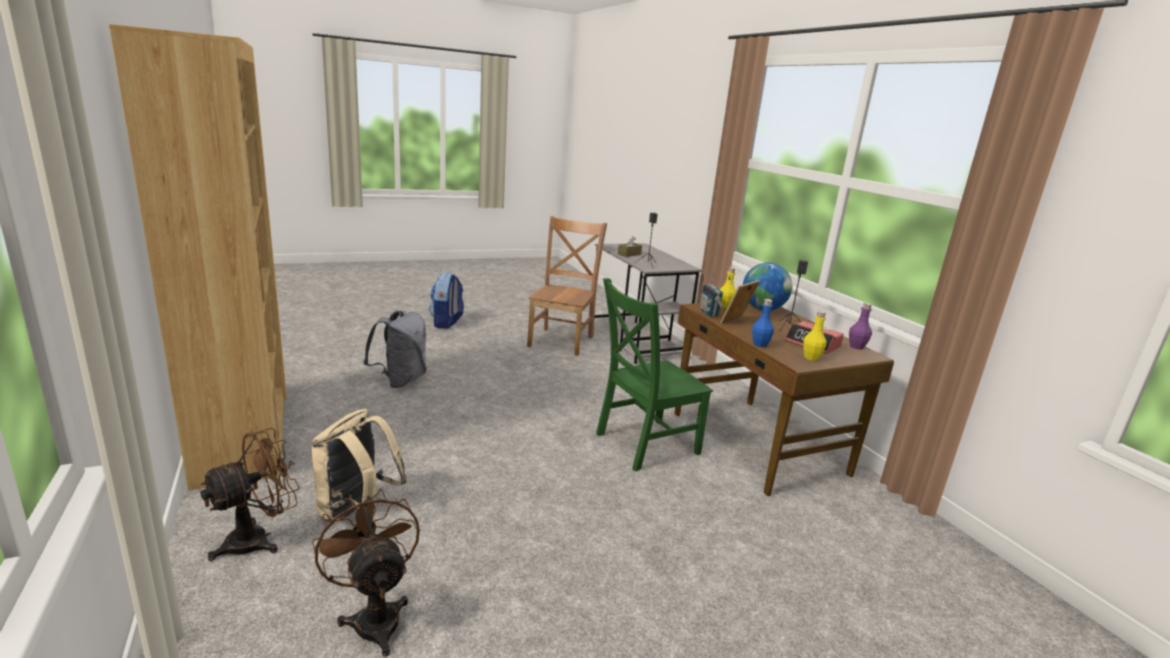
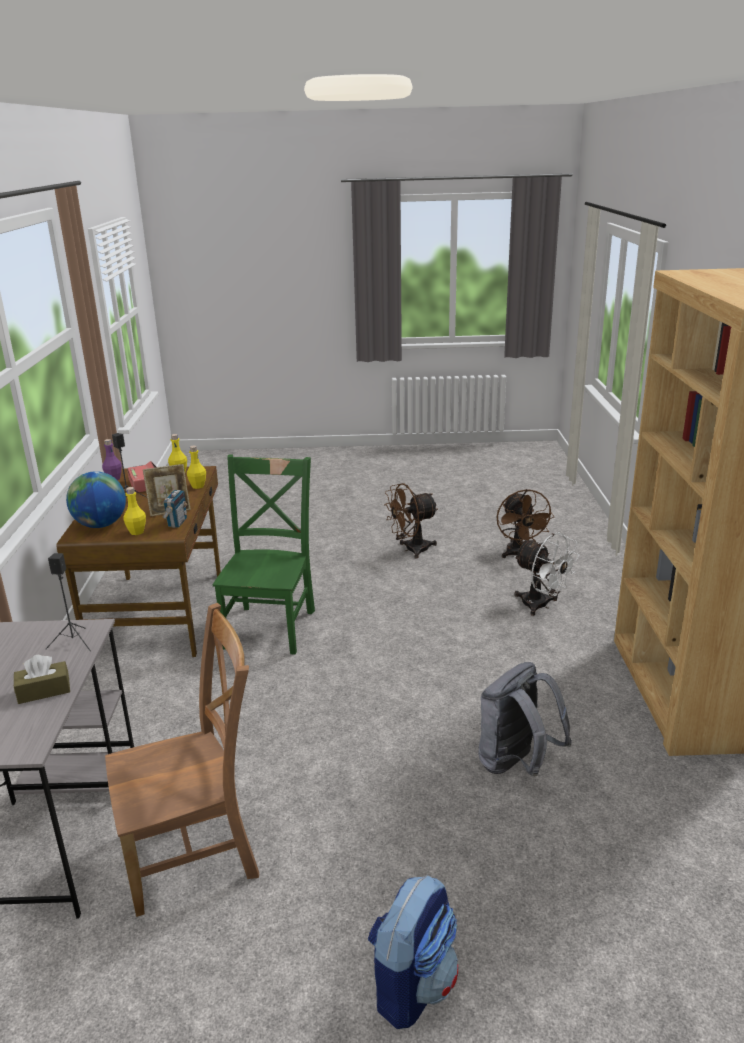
camera: 155 degrees left, 5 degrees up
brown fan [200,428,300,561] -> brown fan moved to [384,483,438,559]
beige backpack [312,409,408,522] -> white fan [514,532,580,616]
brown chair [527,216,607,356] -> brown chair turned 150 degrees counterclockwise [105,603,259,917]
green chair [596,278,713,471] -> green chair turned 75 degrees counterclockwise [213,454,315,655]
blue bottle [752,299,774,347] -> yellow bottle [187,446,206,489]

